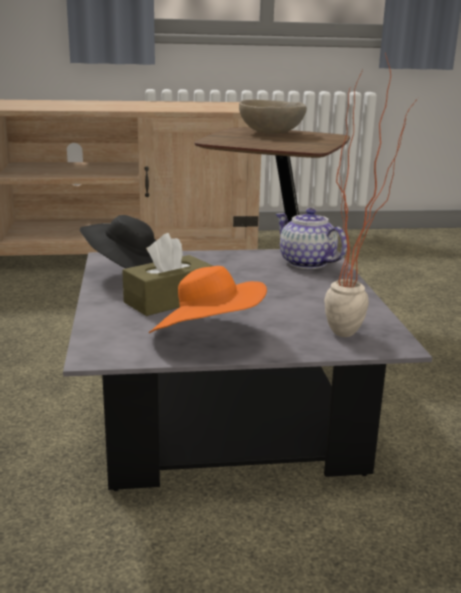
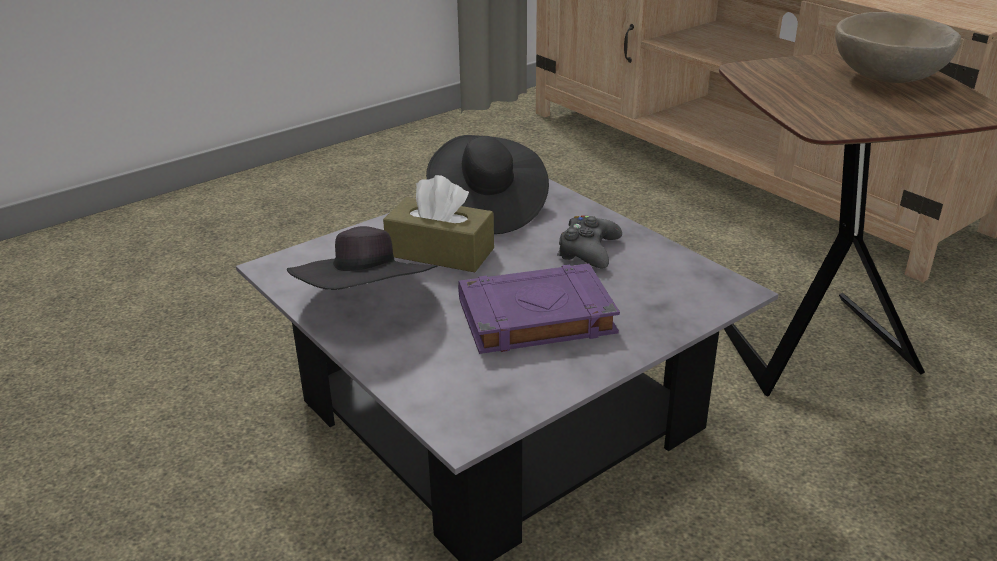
camera: 60 degrees right, 10 degrees up
orange hat [149,266,267,333] -> black hat [287,226,438,290]
teapot [276,208,347,269] -> none
potted plant [324,53,418,337] -> none
none -> purple book [458,264,620,354]
none -> black game controller [557,215,622,268]

